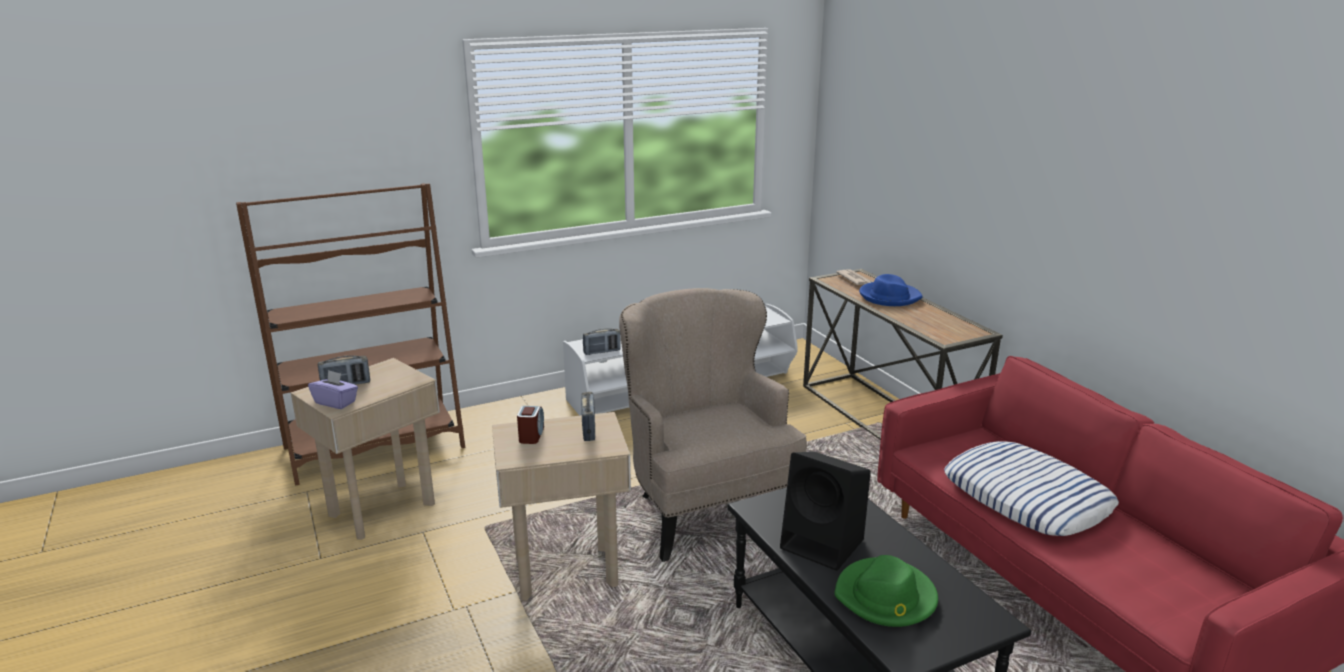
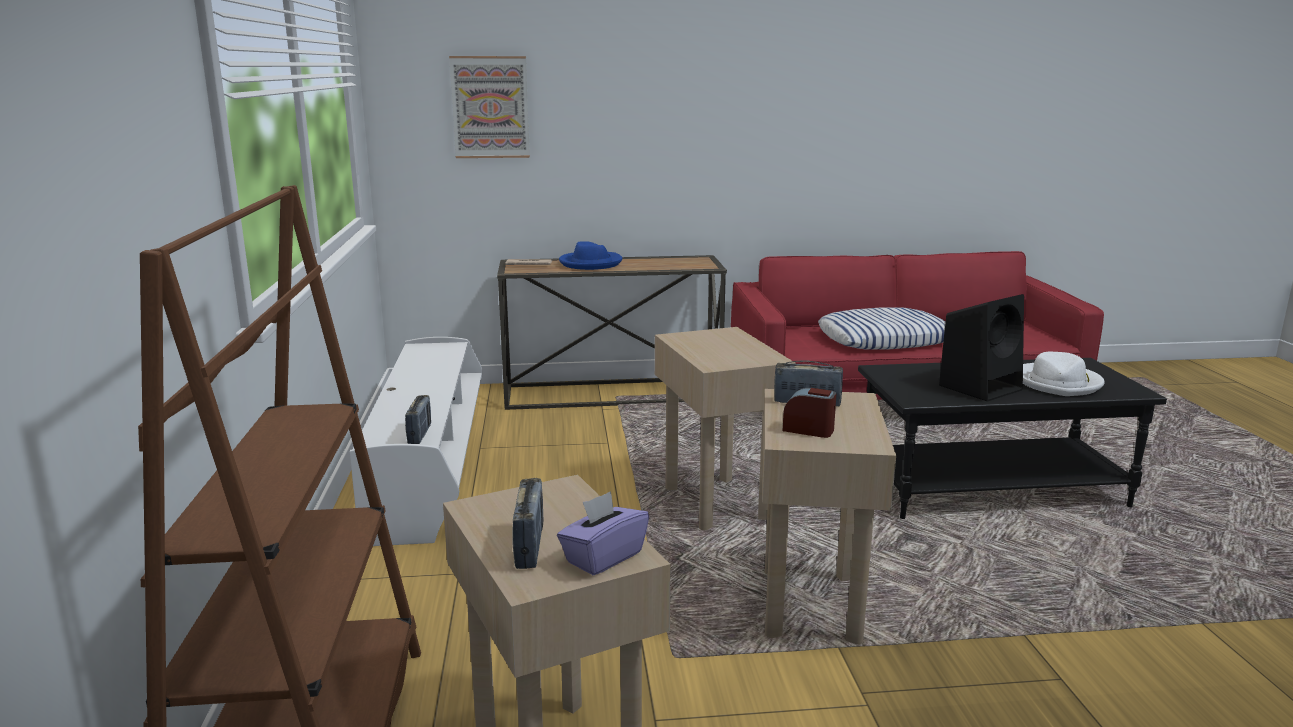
camera: 70 degrees left, 5 degrees down
beige armchair [619,288,807,562] -> beige side table [655,327,796,530]
green hat [834,555,938,627] -> white hat [1023,352,1105,396]
none -> picture [449,56,530,158]

